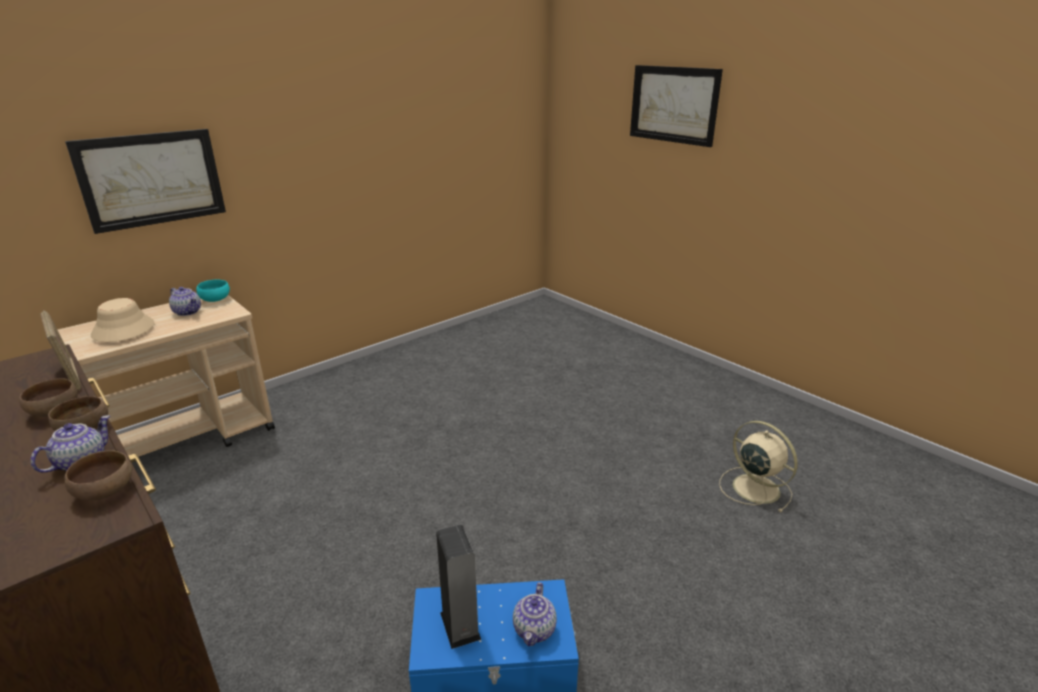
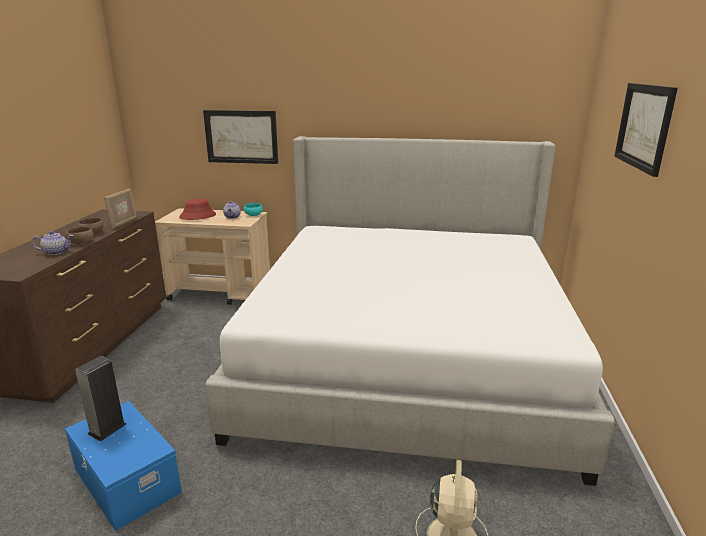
camera: 50 degrees right, 5 degrees down
brown bowl [65,450,132,501] -> none
beige hat [91,298,155,342] -> red hat [179,199,216,220]
teapot [513,582,557,646] -> none
none -> bed [205,136,615,486]

